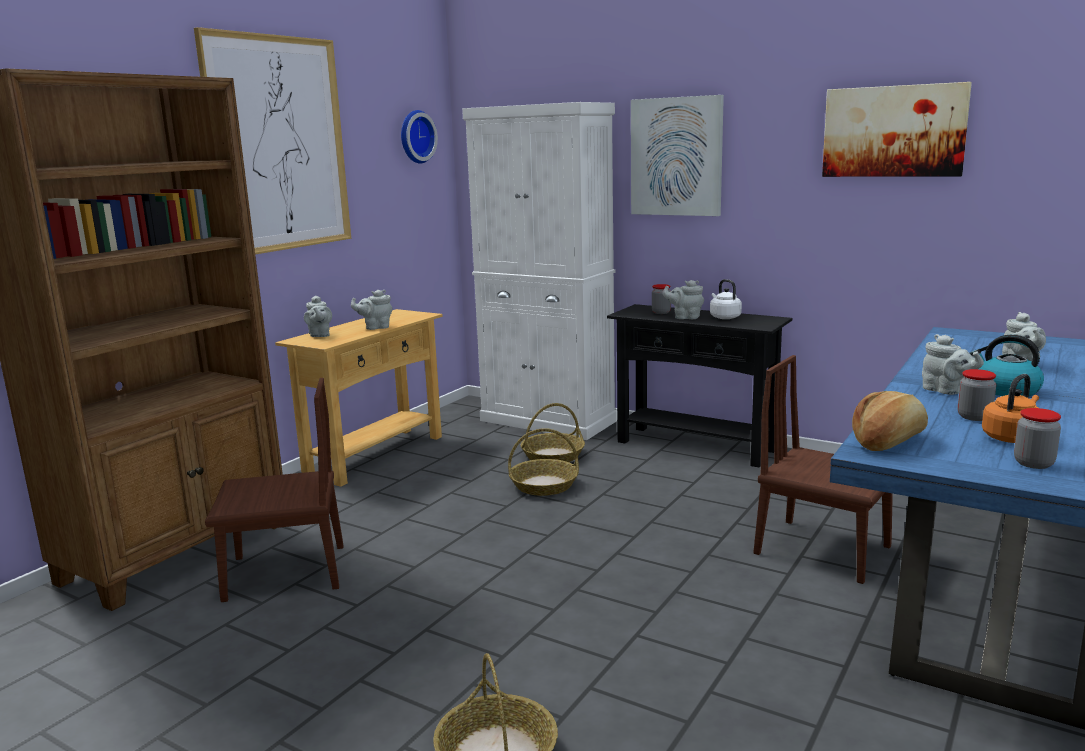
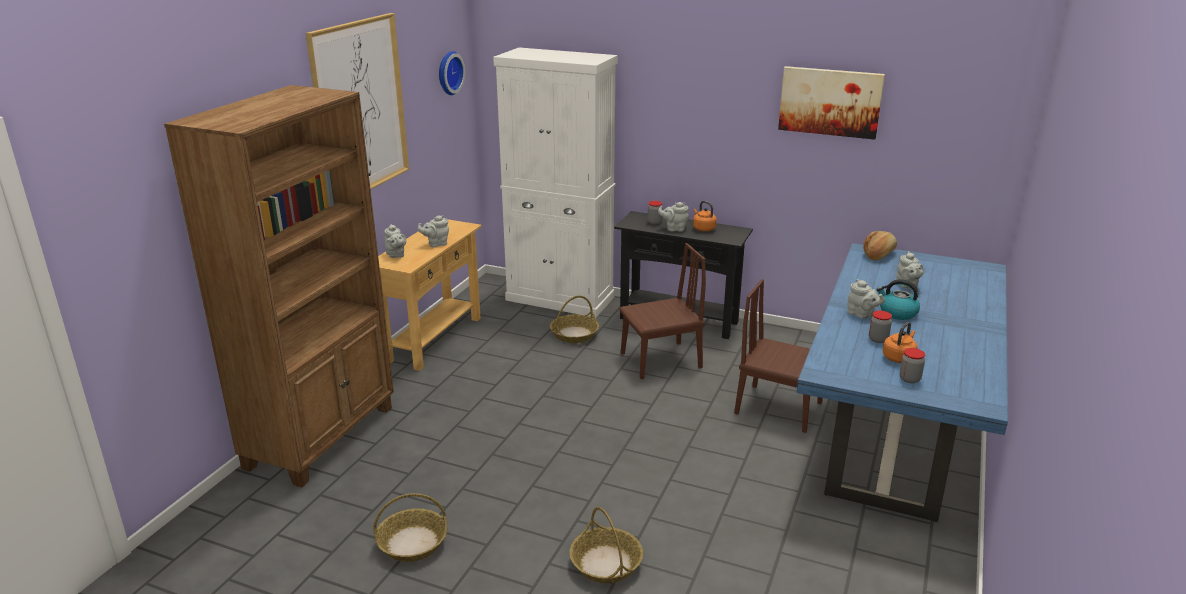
camera: 10 degrees left, 10 degrees up
brown chair [205,378,344,602] -> brown chair moved to [619,243,706,379]
basket [508,428,579,496] -> basket moved to [373,493,447,562]
picture [631,95,724,216] -> none
white kettle [710,279,742,319] -> orange kettle [693,201,717,231]
bread [852,391,928,451] -> bread moved to [863,231,897,260]

